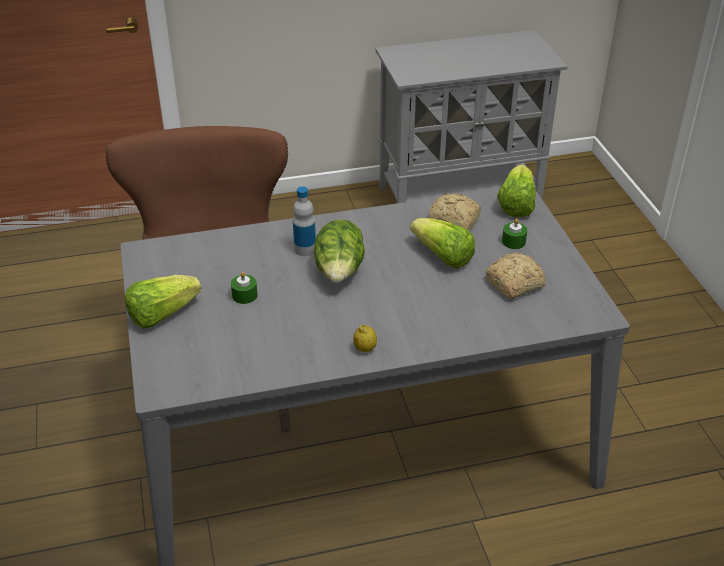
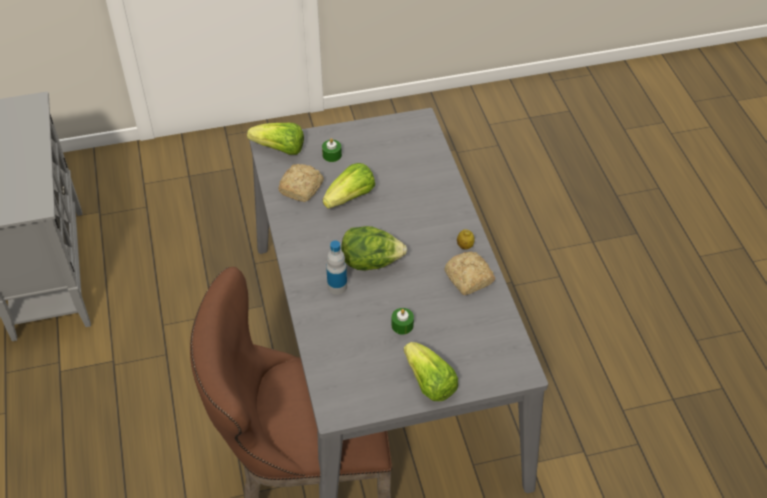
camera: 90 degrees left, 10 degrees up
bread [486,253,546,299] -> bread moved to [444,252,495,295]

